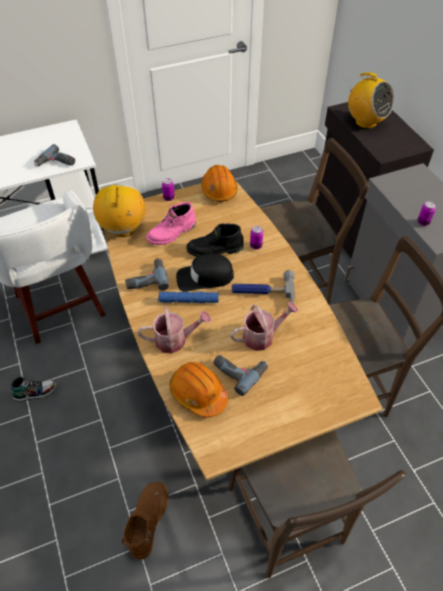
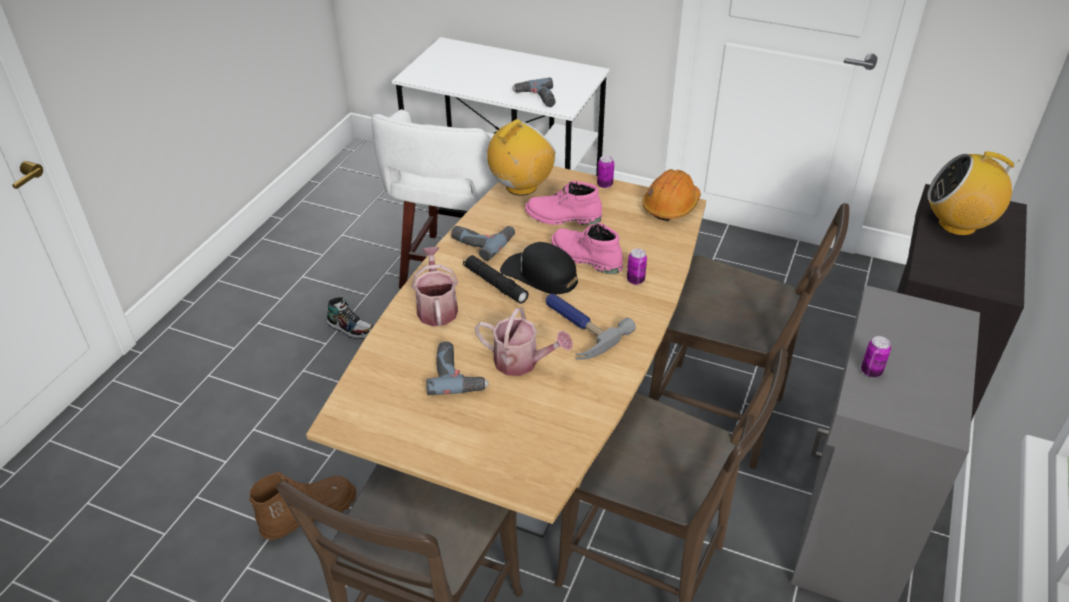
camera: 45 degrees right, 10 degrees down
watering can [138,307,211,354] -> watering can turned 135 degrees counterclockwise [411,247,458,326]
blue flashlight [158,291,218,303] -> black flashlight [463,255,529,304]
orange hard hat [170,362,228,418] -> none
black boot [186,223,244,257] -> pink boot [551,223,623,274]
radio [348,72,394,129] -> radio turned 105 degrees clockwise [927,151,1017,236]

